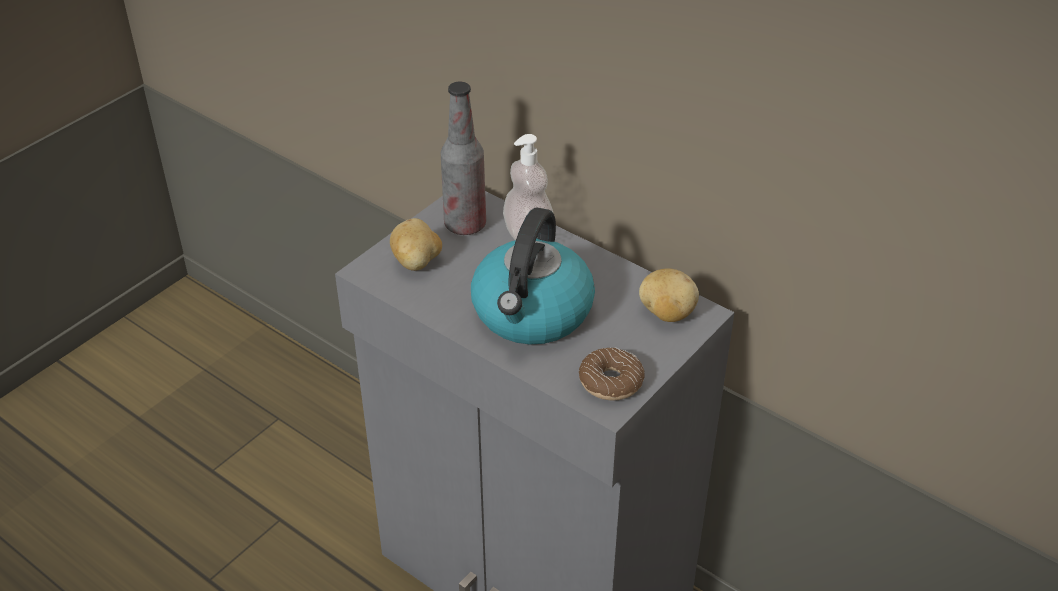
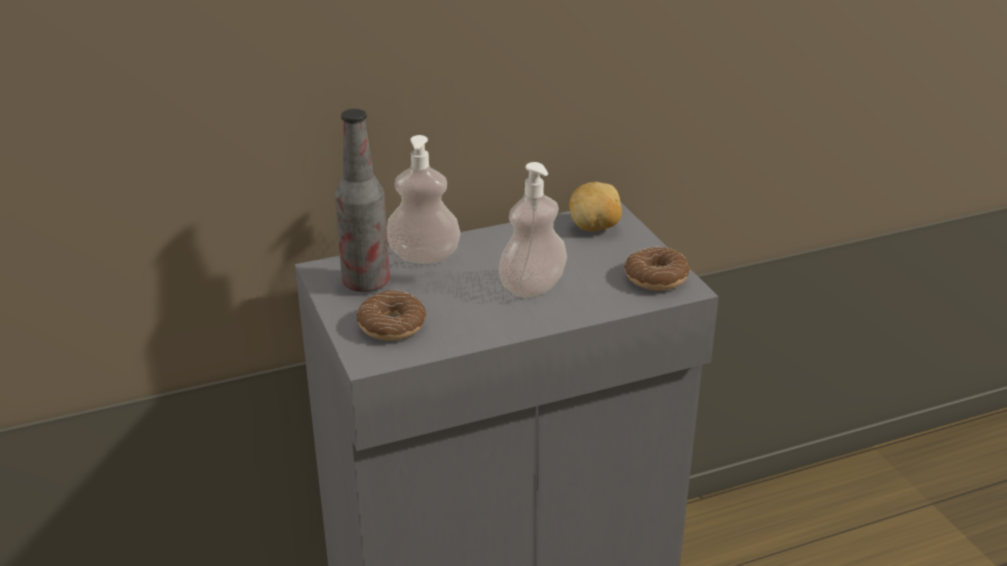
camera: 60 degrees left, 10 degrees down
potato [390,218,442,271] -> donut [356,290,426,341]
kettle [471,208,595,344] -> soap dispenser [498,162,567,298]

